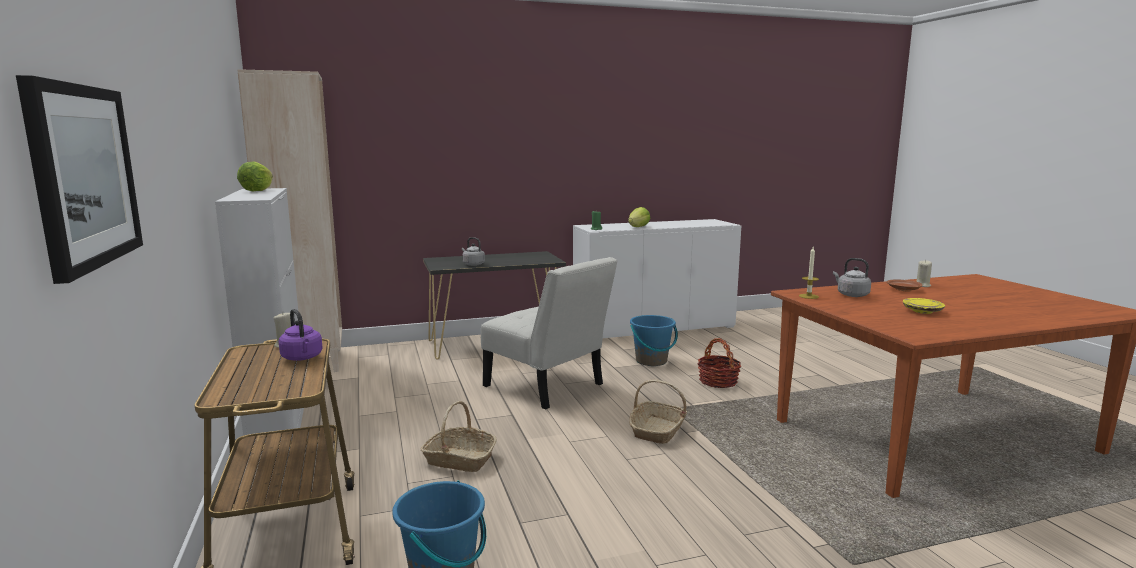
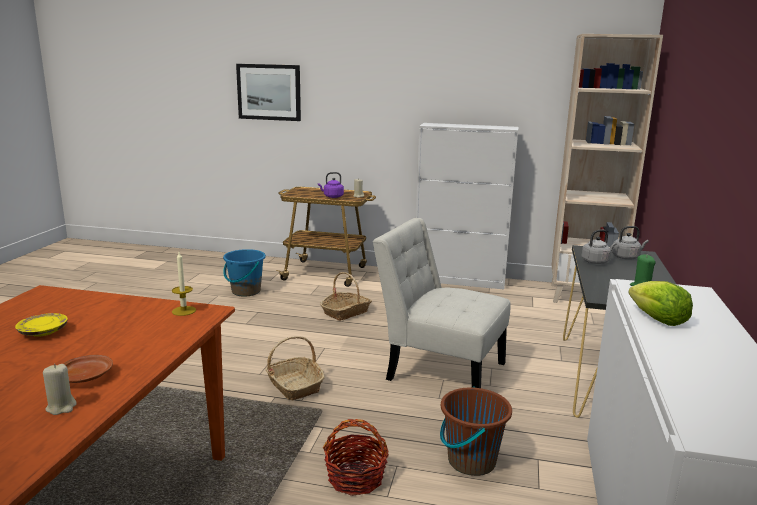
camera: 120 degrees right, 5 degrees up
lettuce [237,161,273,192] -> none
white chair [481,257,618,410] -> white chair turned 45 degrees clockwise [373,218,511,388]
blue bucket [630,315,678,366] -> brown bucket [440,387,512,476]
grey kettle [833,258,871,297] -> grey kettle moved to [612,226,649,260]

